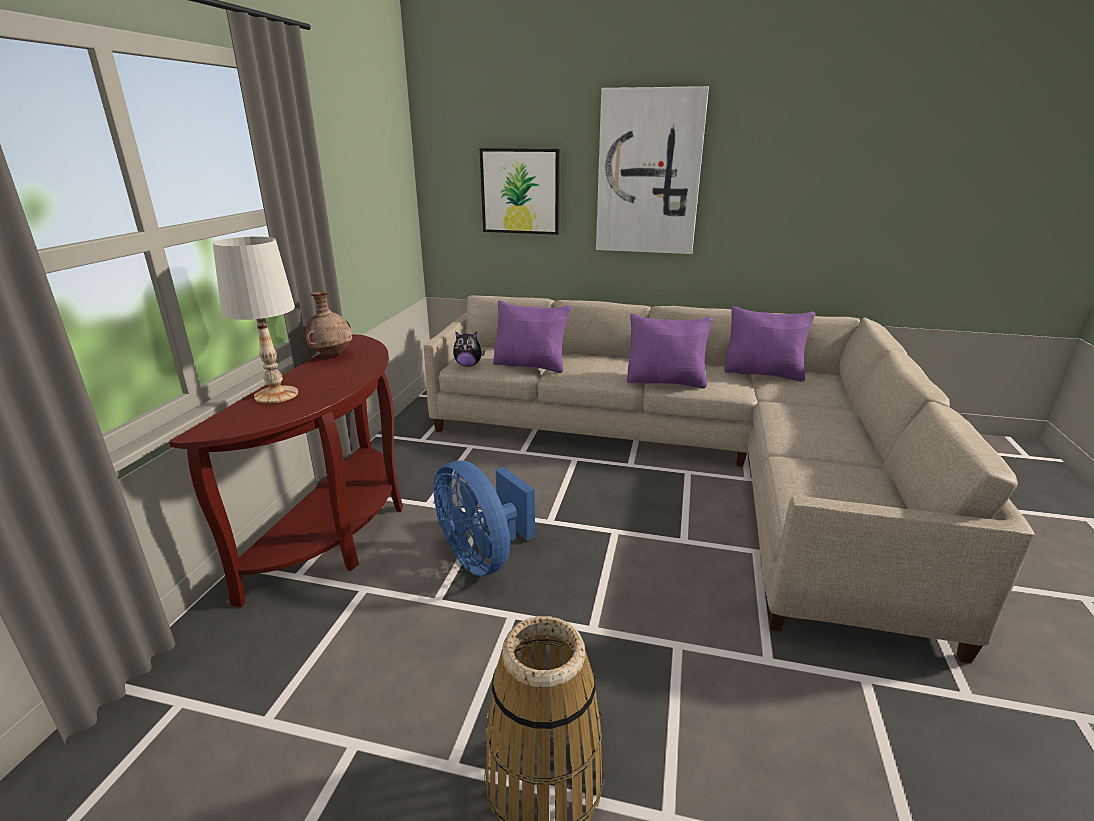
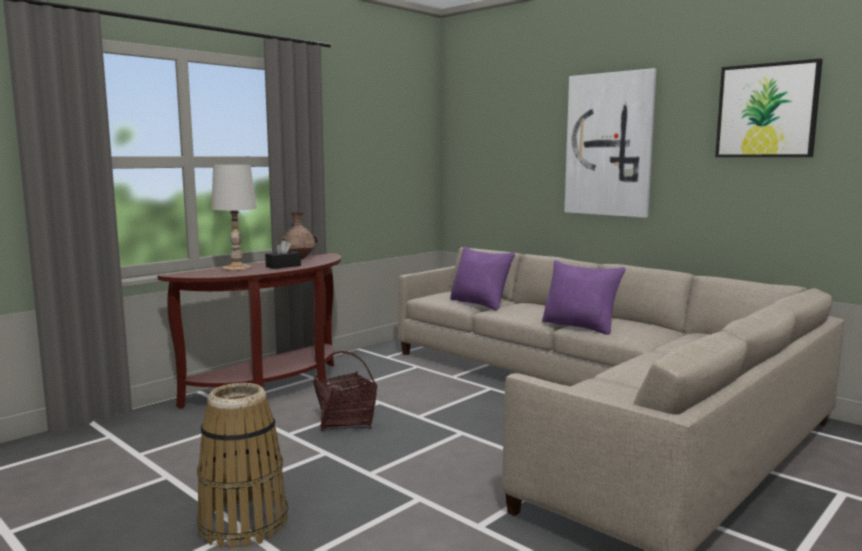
camera: 30 degrees right, 15 degrees down
blue fan [434,461,535,576] -> basket [313,351,377,431]
plush toy [453,331,485,367] -> none
picture [480,148,560,235] -> picture moved to [715,59,823,157]
purple pillow [724,306,815,381] -> none
none -> black tissue box [265,240,301,269]

